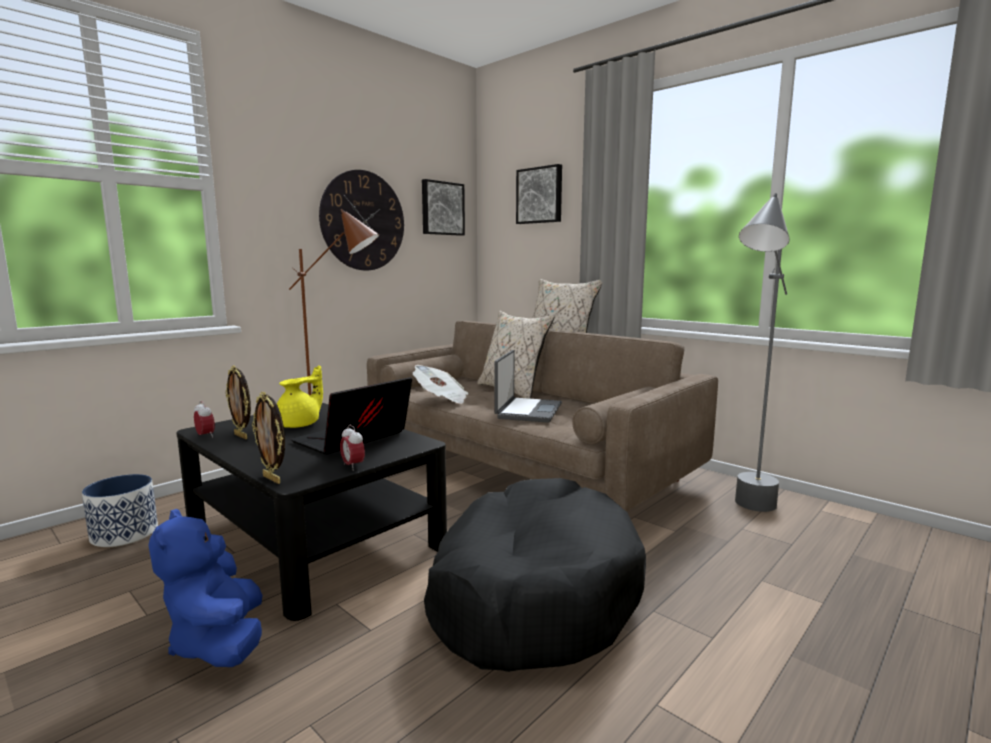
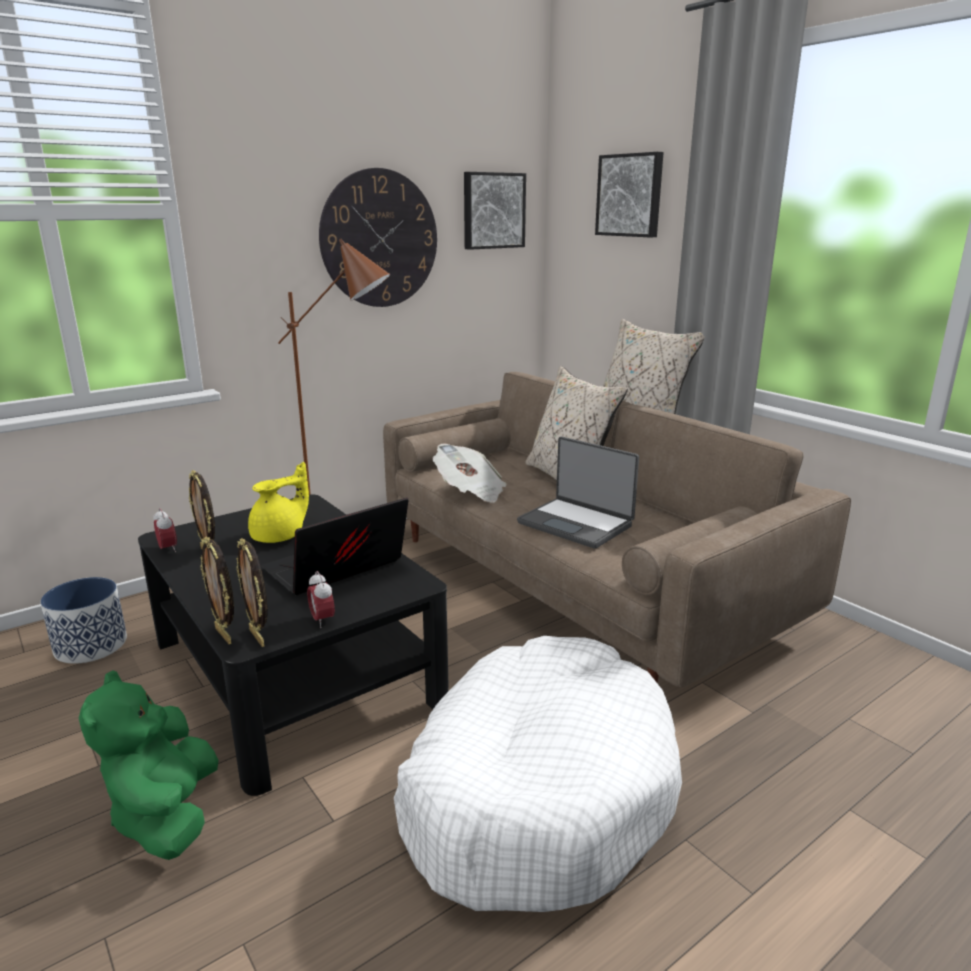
camera: 10 degrees right, 10 degrees up
blue plush toy [148,509,262,667] -> green plush toy [79,670,219,860]
black dog bed [424,478,646,672] -> white dog bed [394,636,682,912]
laptop [494,350,562,423] -> laptop turned 105 degrees clockwise [517,436,639,549]
grey floor lamp [735,193,790,512] -> none
none -> picture frame [236,538,267,647]

